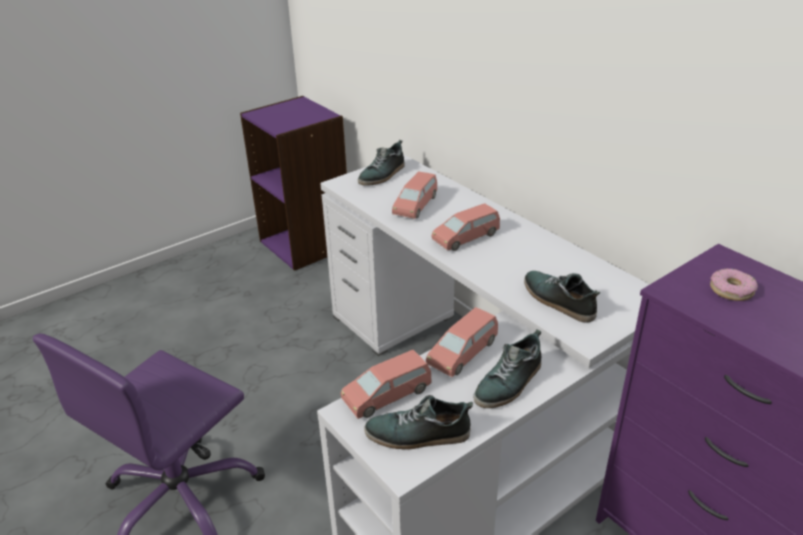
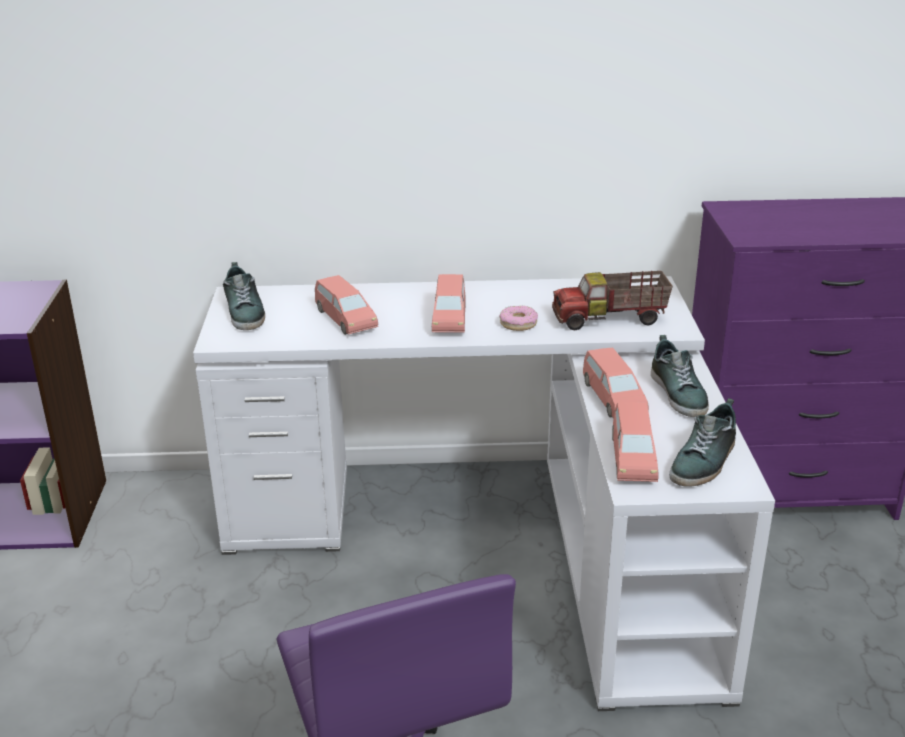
camera: 55 degrees left, 5 degrees down
shoe [524,271,600,323] -> toy truck [552,271,673,330]
donut [710,268,758,301] -> donut moved to [499,306,538,331]

